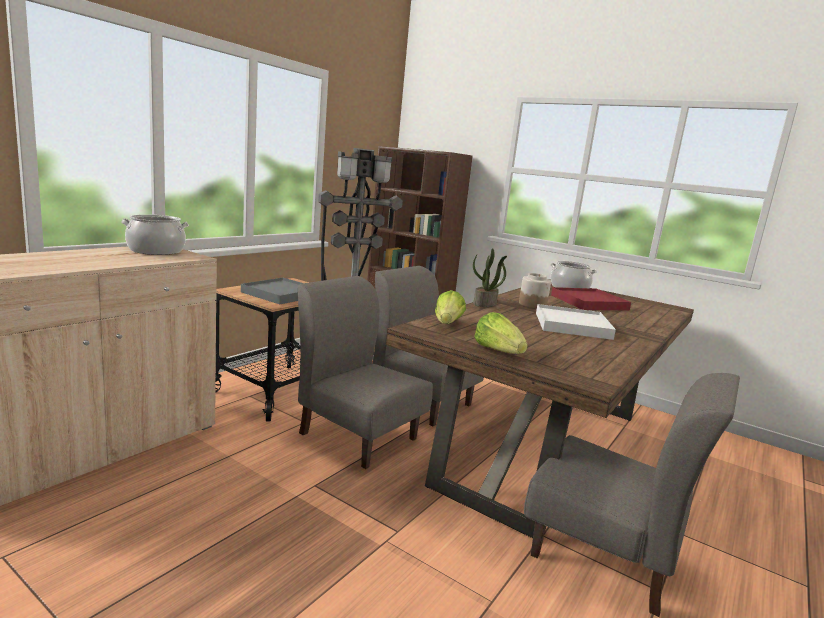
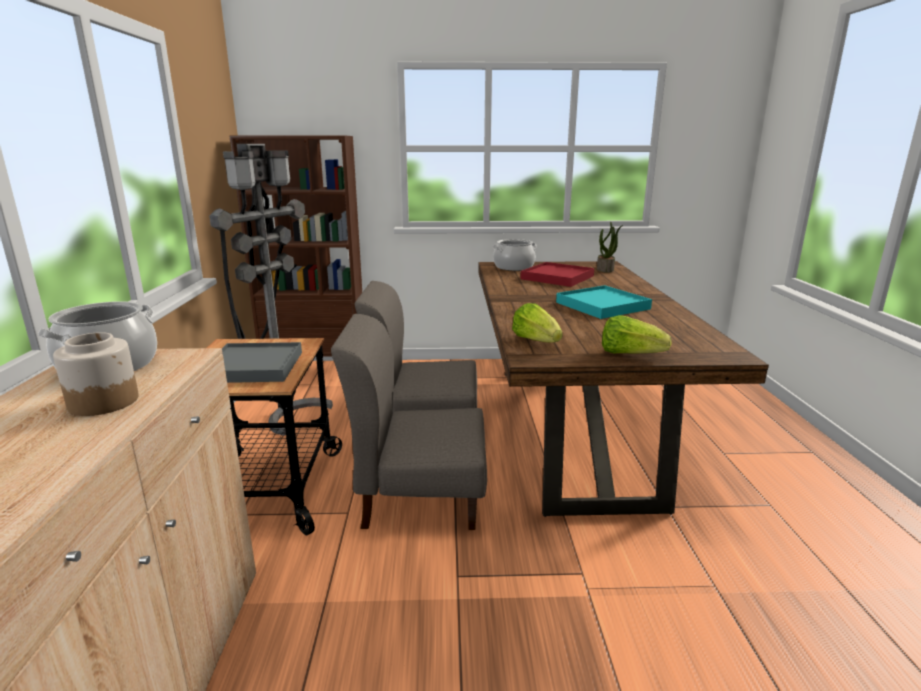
camera: 35 degrees left, 5 degrees up
potted plant [473,248,507,307] -> potted plant moved to [597,221,623,273]
jar [519,273,551,308] -> jar moved to [53,332,139,416]
grey chair [524,373,740,617] -> none
white tray [536,304,616,340] -> turquoise tray [556,285,652,319]

